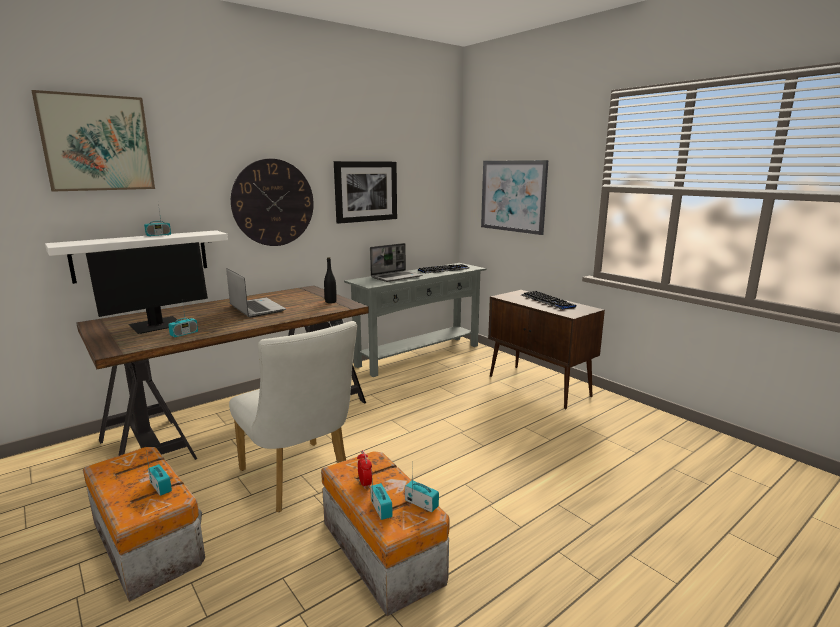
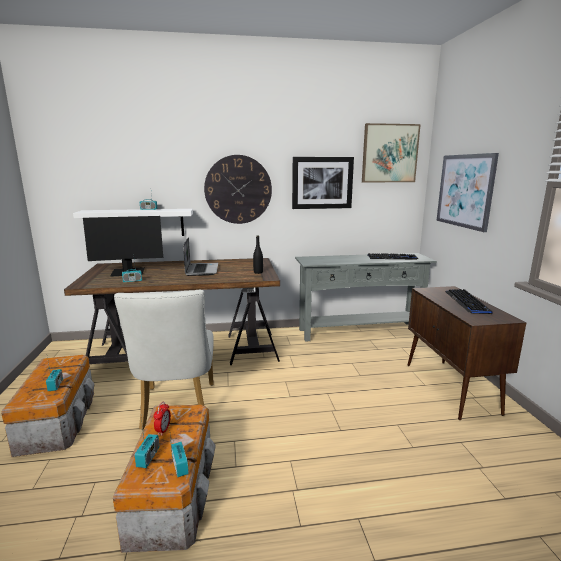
camera: 30 degrees right, 0 degrees up
picture [32,90,155,192] -> picture moved to [362,123,421,183]
laptop [370,243,422,282] -> none

